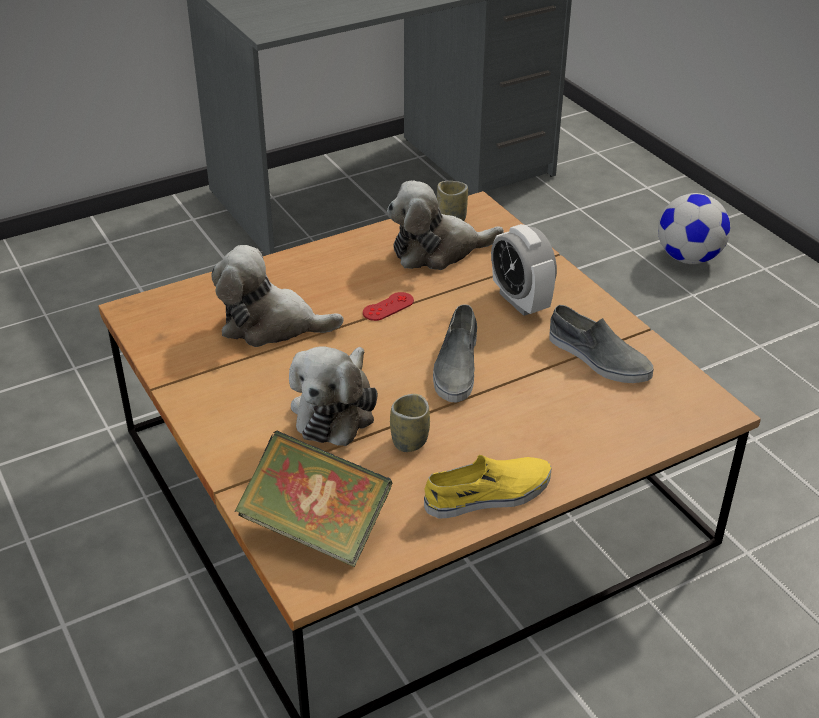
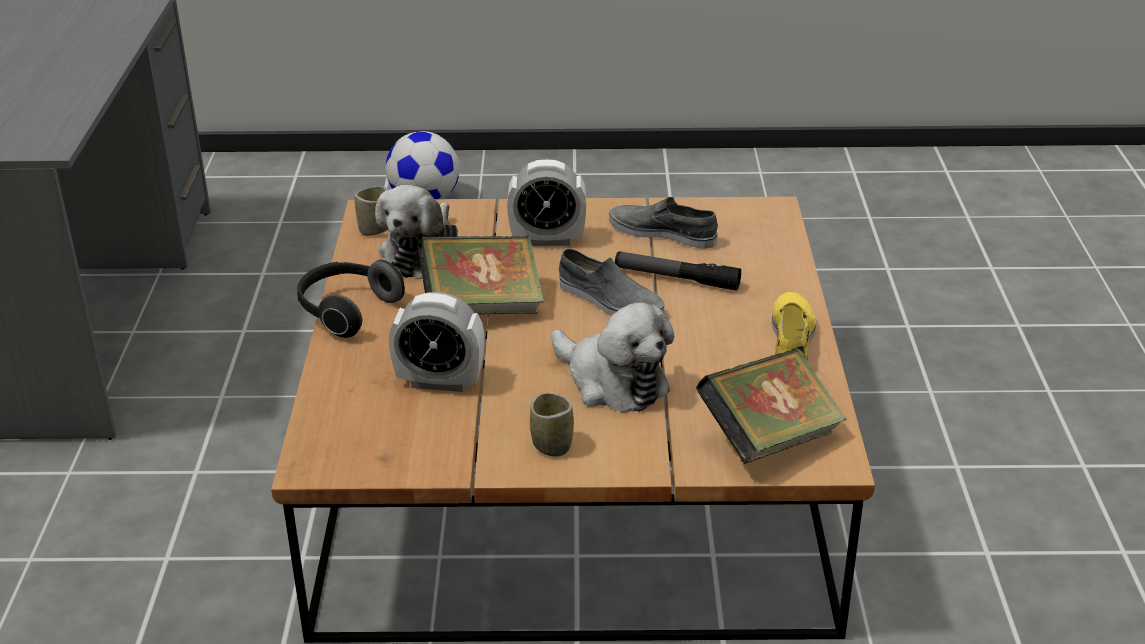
camera: 60 degrees left, 5 degrees down
plush toy [211,245,344,347] -> alarm clock [389,292,485,392]
red game controller [363,292,414,321] -> book [418,236,544,314]
cup [390,394,430,452] -> cup moved to [530,392,574,457]
grey shoe [550,305,654,383] -> grey shoe turned 135 degrees counterclockwise [609,197,718,249]
none -> headphones [297,260,405,338]
none -> flashlight [615,251,741,291]

